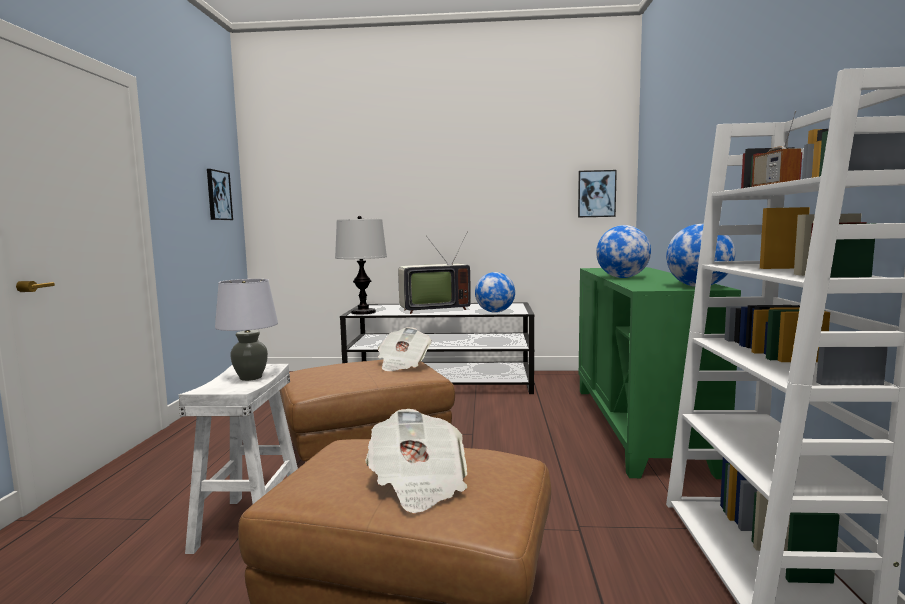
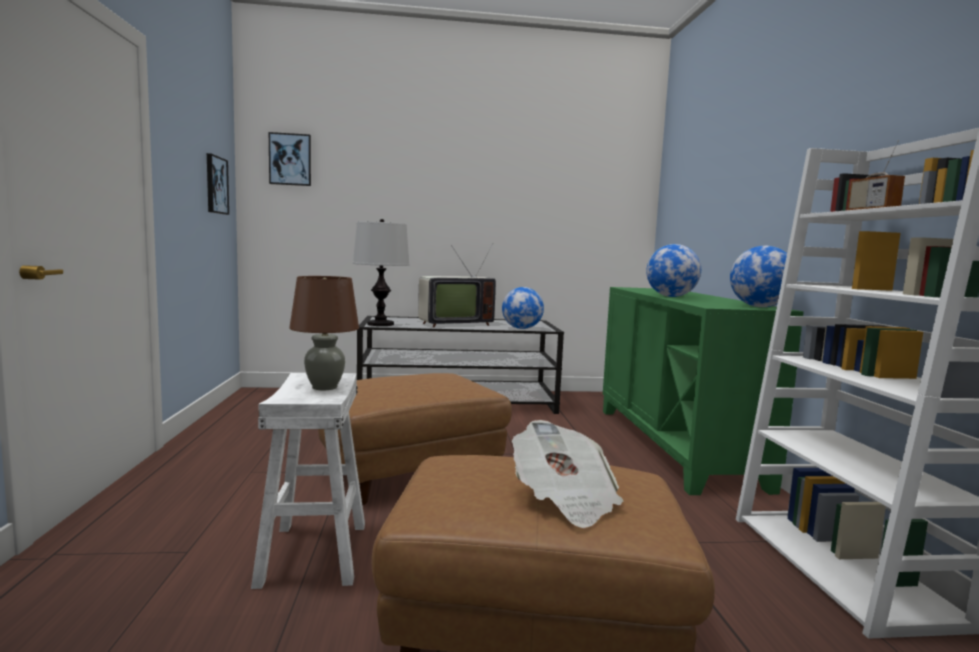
camera: 10 degrees left, 0 degrees up
grey table lamp [215,279,278,381] -> brown table lamp [289,276,359,390]
newspaper [378,327,432,371] -> none
picture [578,170,617,218] -> picture moved to [269,132,311,186]

